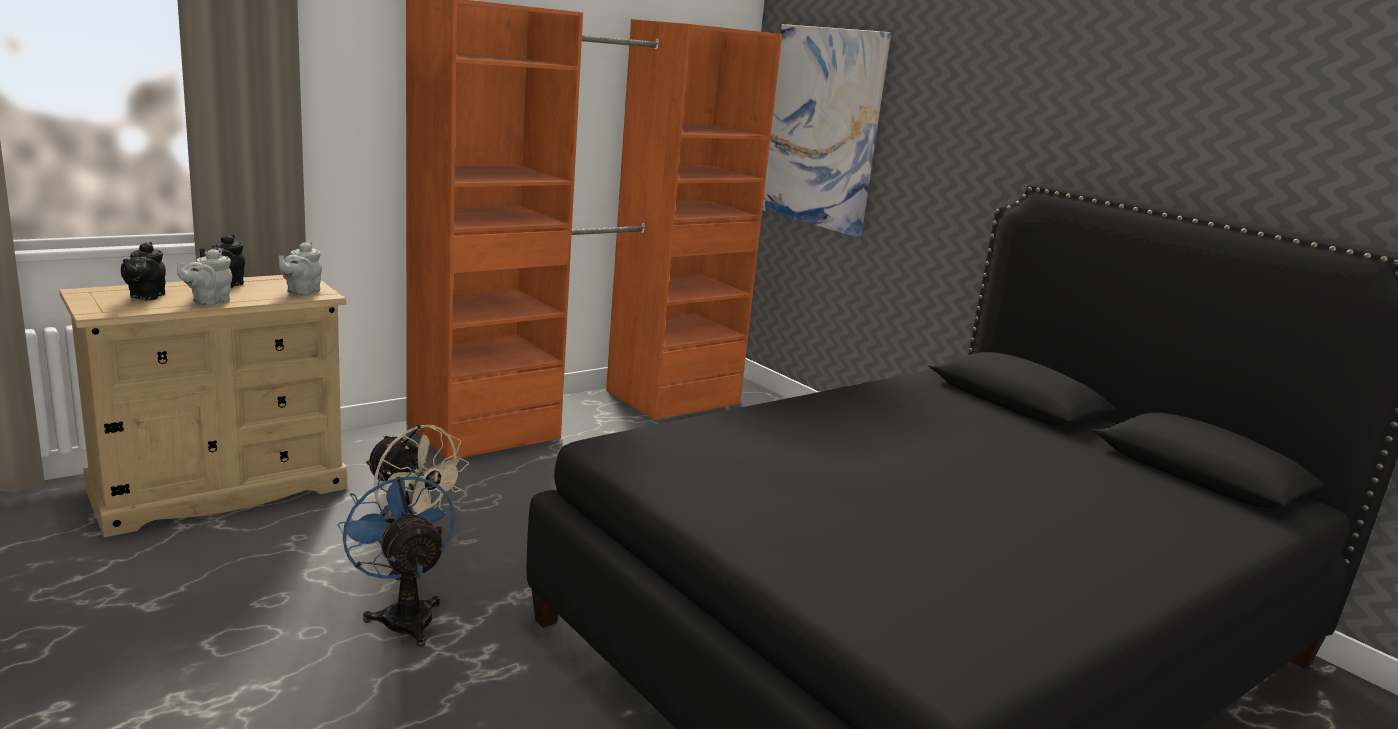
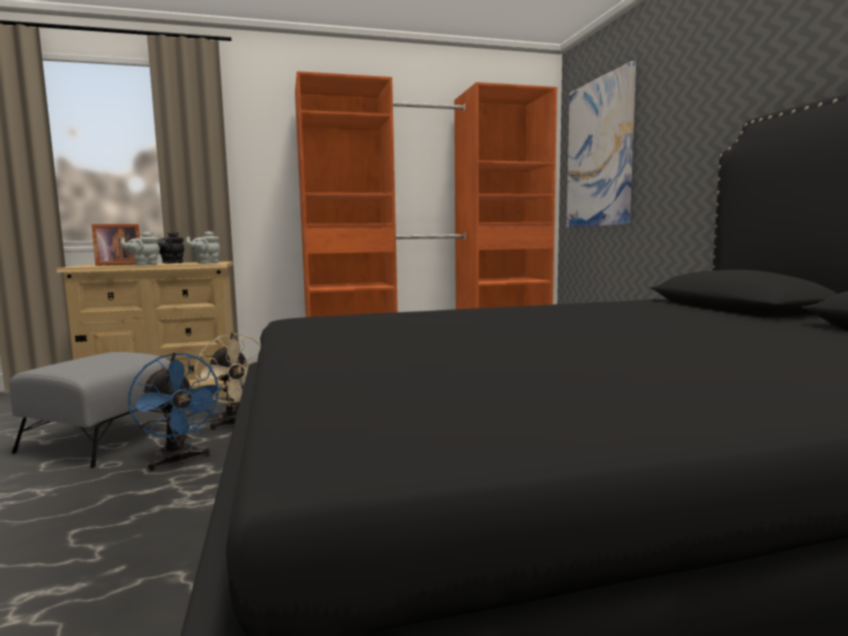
camera: 25 degrees right, 10 degrees down
black teapot [121,242,166,300] -> picture frame [91,224,140,266]
blue fan [338,469,455,646] -> blue fan turned 150 degrees clockwise [128,353,224,471]
none -> grey ottoman [9,352,170,468]

